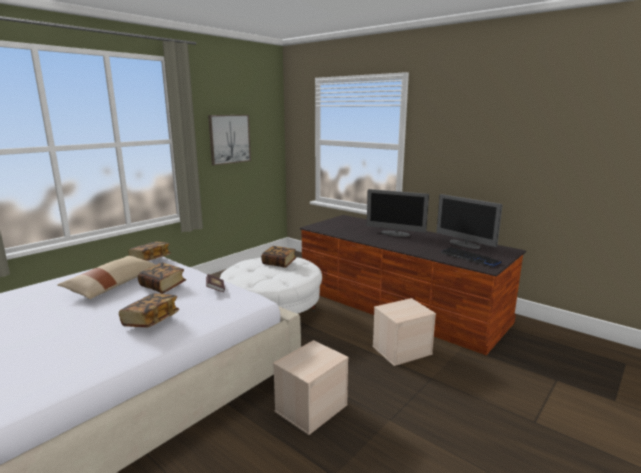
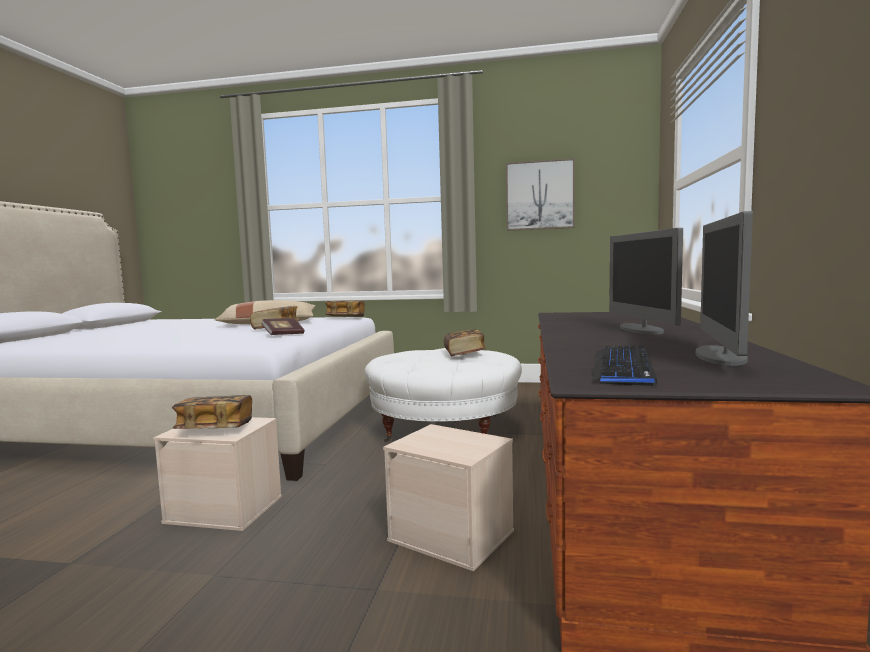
camera: 60 degrees right, 10 degrees down
book [119,293,179,327] -> book moved to [172,395,252,429]

